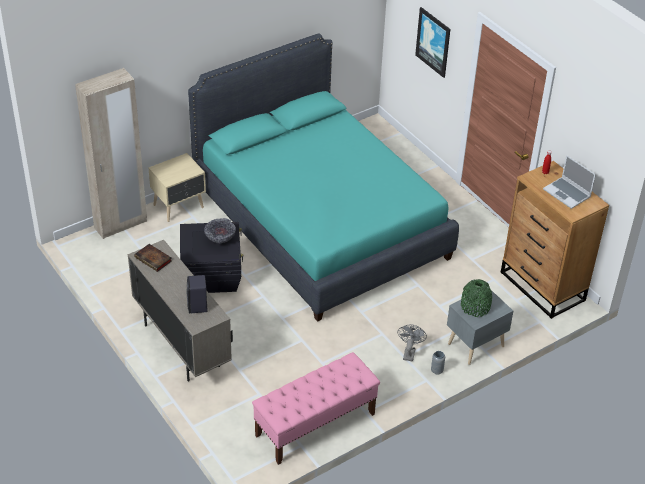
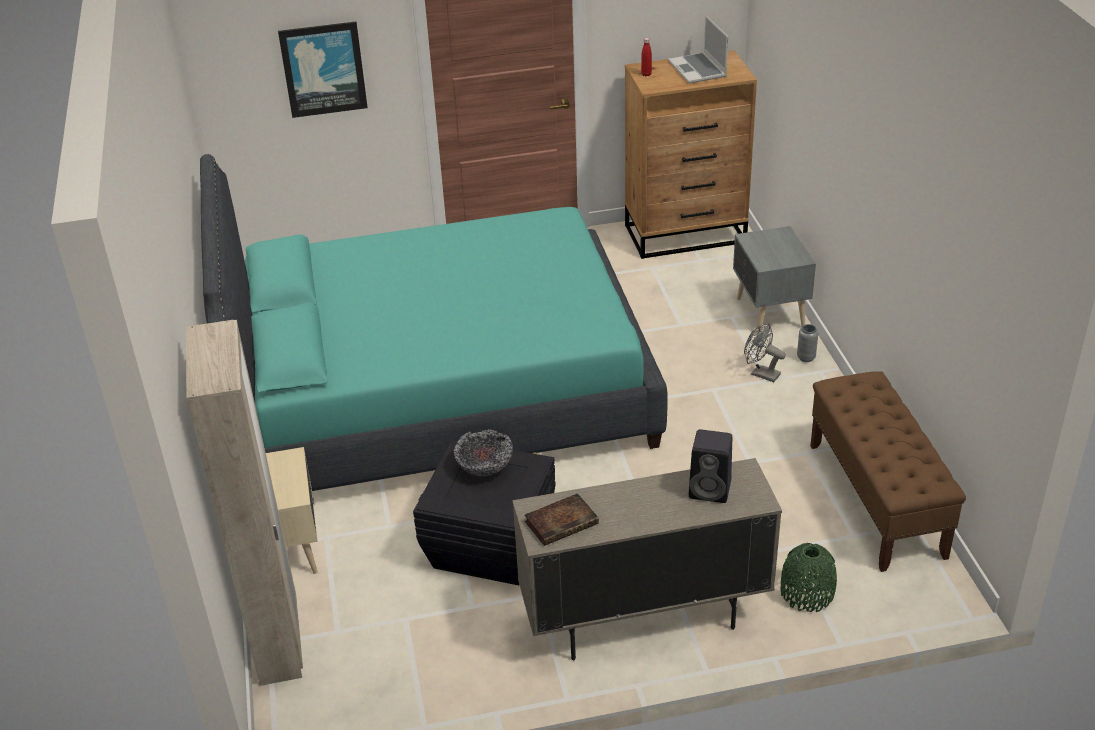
camera: 65 degrees left, 5 degrees down
pink bench [252,352,380,465] -> brown bench [810,371,966,572]
green vase [461,279,492,317] -> green vase moved to [781,543,837,612]
laptop [543,155,596,209] -> laptop turned 90 degrees clockwise [668,15,728,84]

